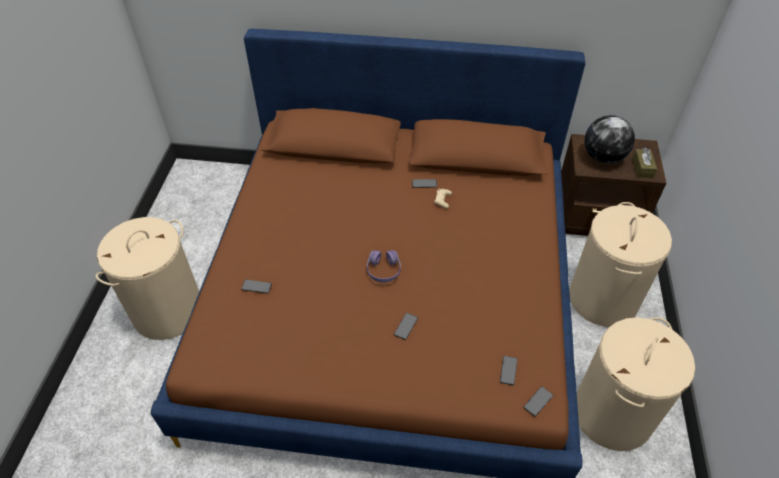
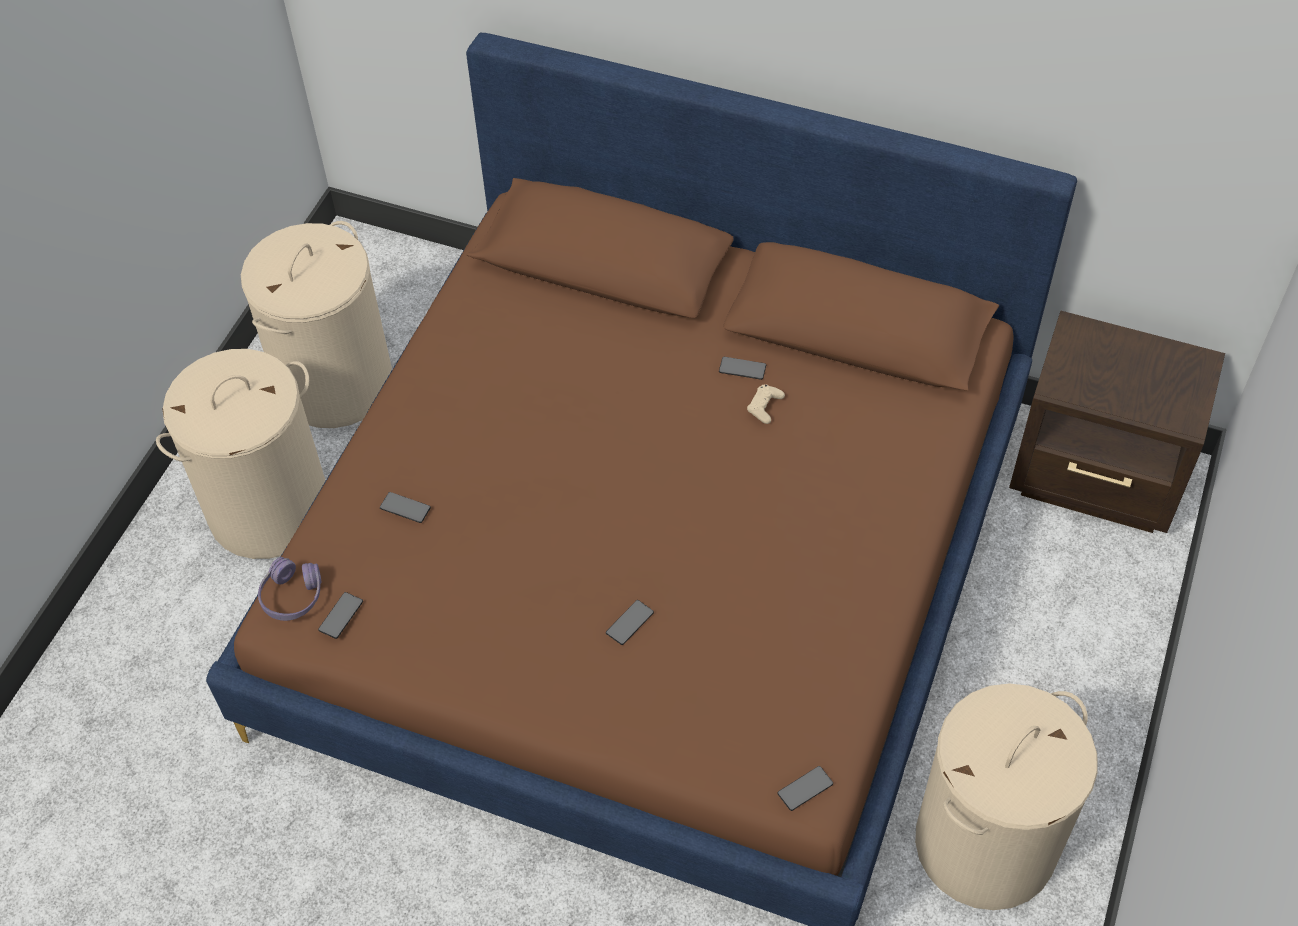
camera: 15 degrees right, 5 degrees up
purple headphones [367,250,401,283] -> purple headphones moved to [258,557,322,621]
phone [500,356,517,385] -> phone moved to [318,592,363,639]
beige laundry basket [569,202,672,327] -> beige laundry basket moved to [241,221,392,428]
globe [585,115,635,164] -> none
brown tissue box [632,148,657,178] -> none

